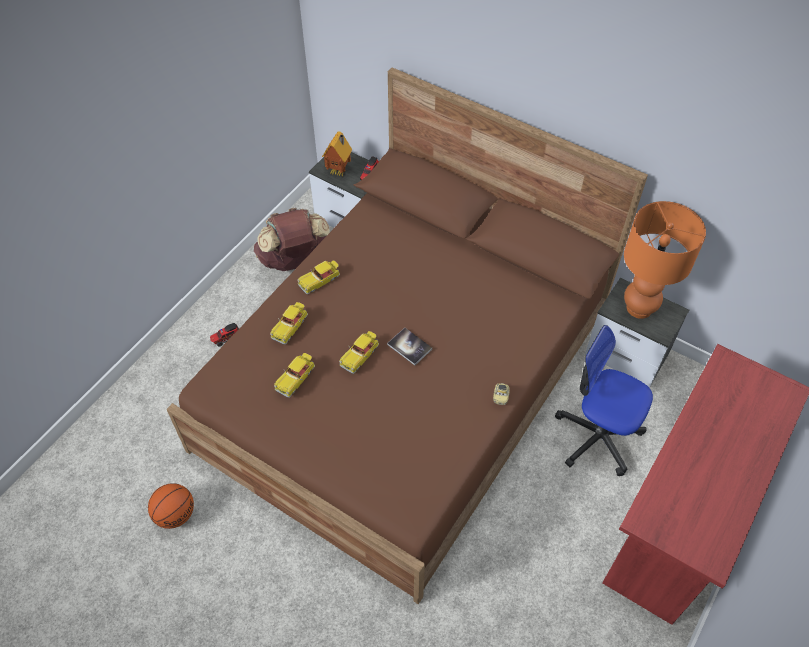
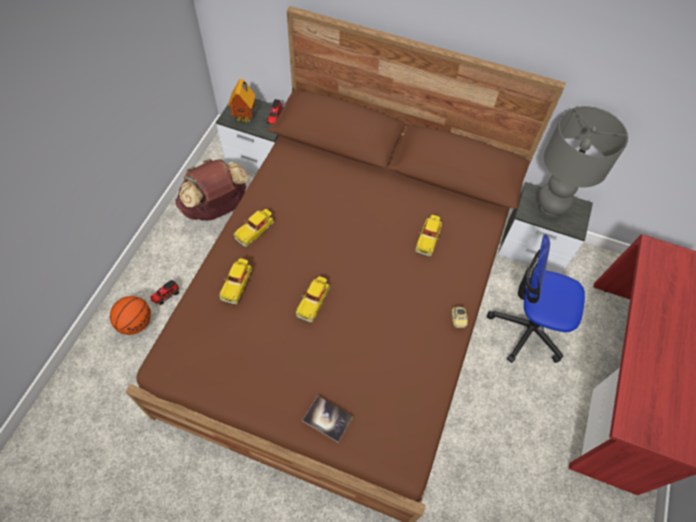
camera: 15 degrees left, 5 degrees up
basketball [148,483,194,529] -> basketball moved to [110,296,151,335]
toy car [274,353,315,398] -> toy car moved to [415,215,442,256]
book [387,328,432,366] -> book moved to [302,396,353,442]
orange table lamp [624,201,706,319] -> grey table lamp [538,106,628,218]

